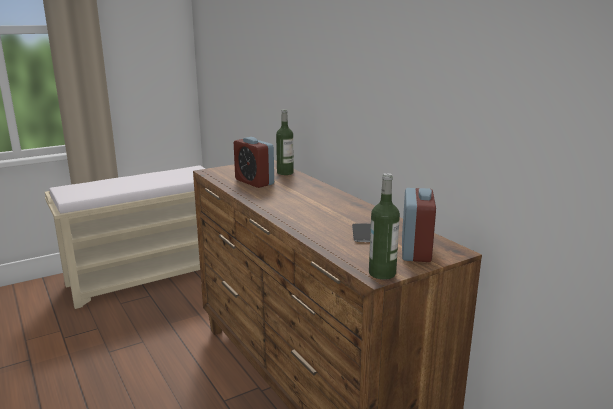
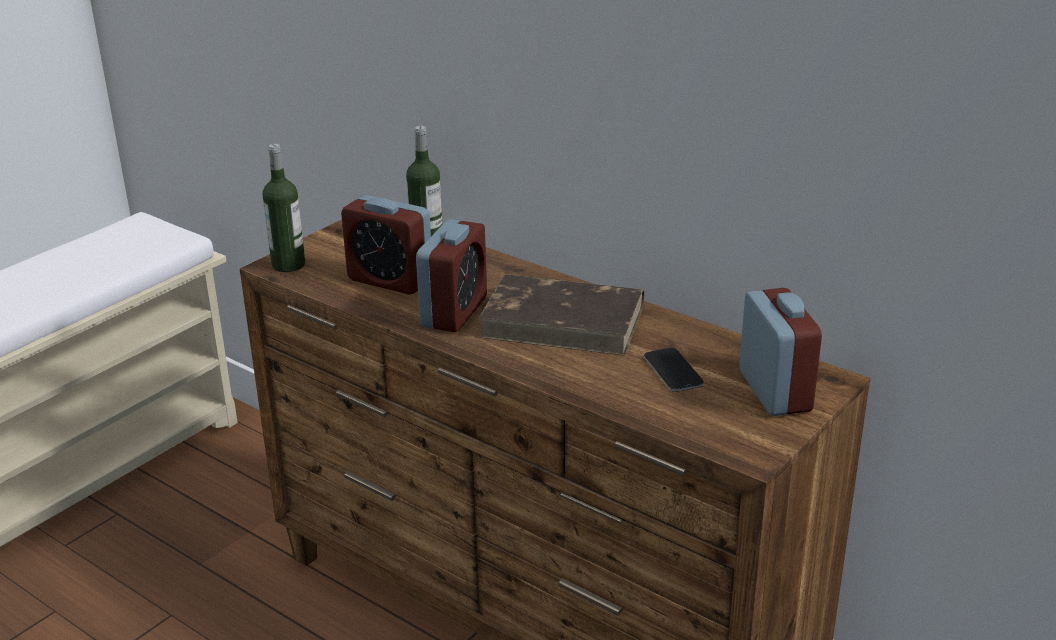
camera: 20 degrees left, 10 degrees up
bottle [369,173,400,280] -> bottle moved to [262,144,305,272]
none -> alarm clock [416,219,487,332]
none -> brown book [479,274,644,356]

